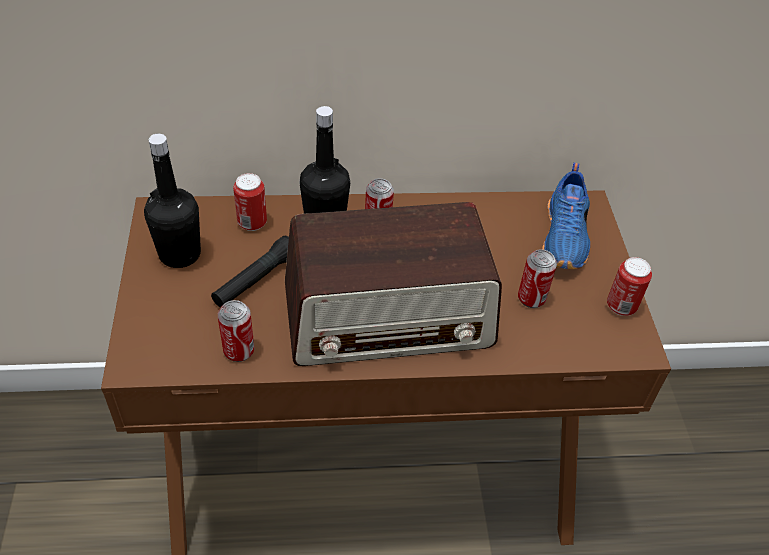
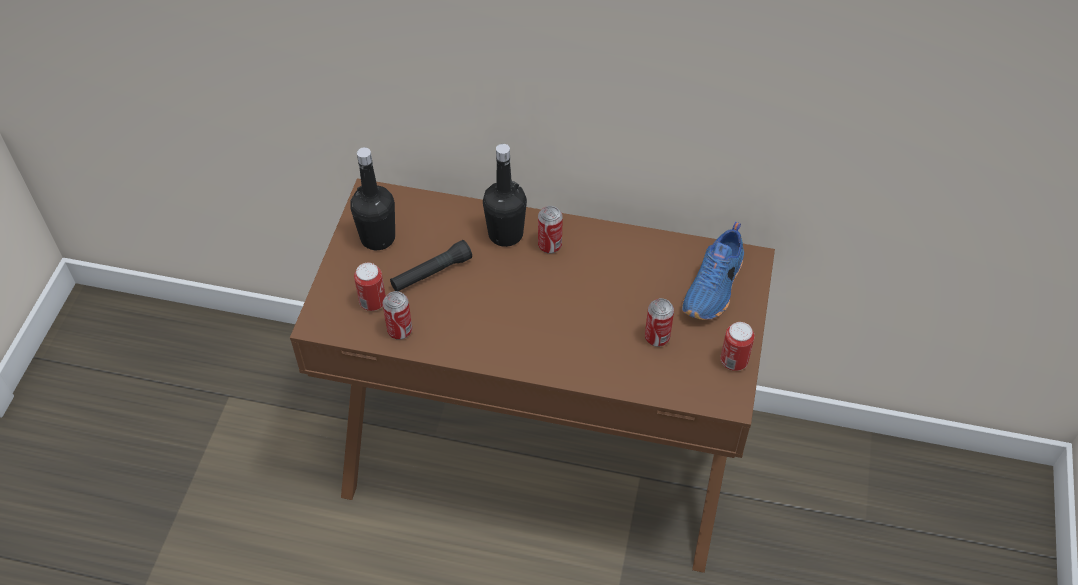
camera: 20 degrees right, 5 degrees up
can [233,173,267,231] -> can moved to [354,263,386,311]
radio [285,202,502,366] -> none

